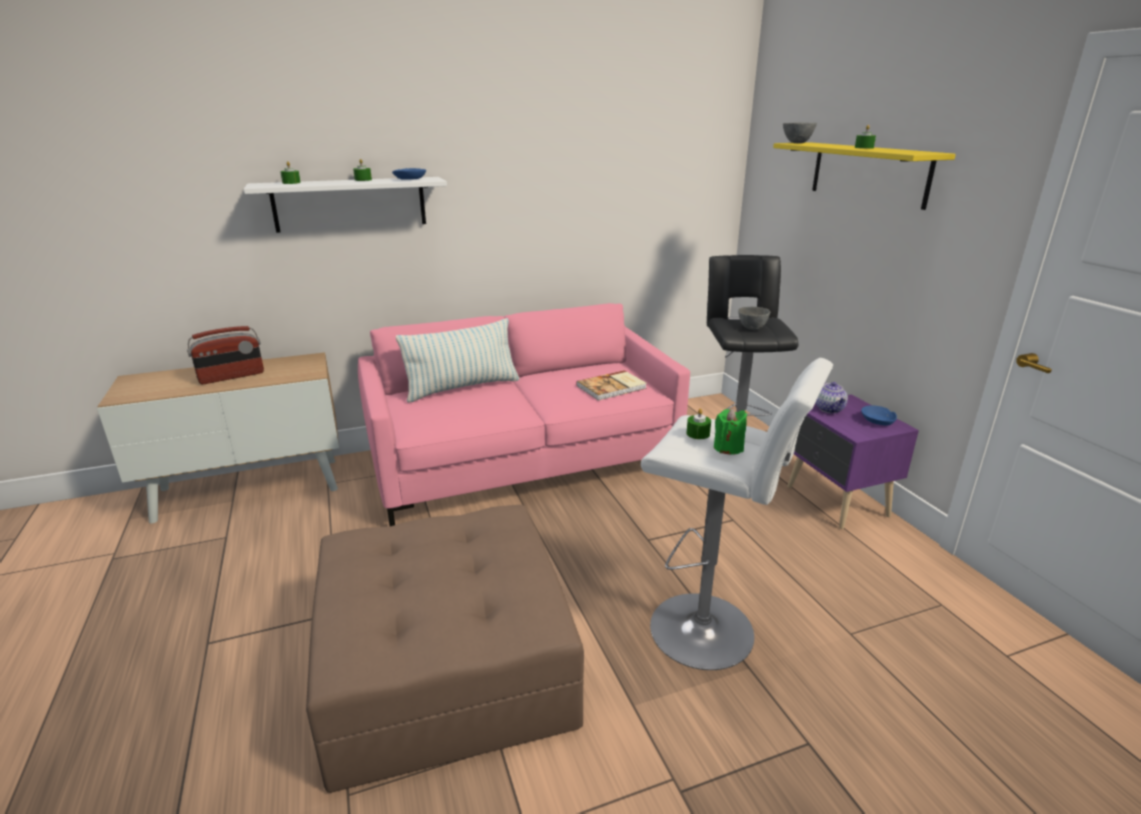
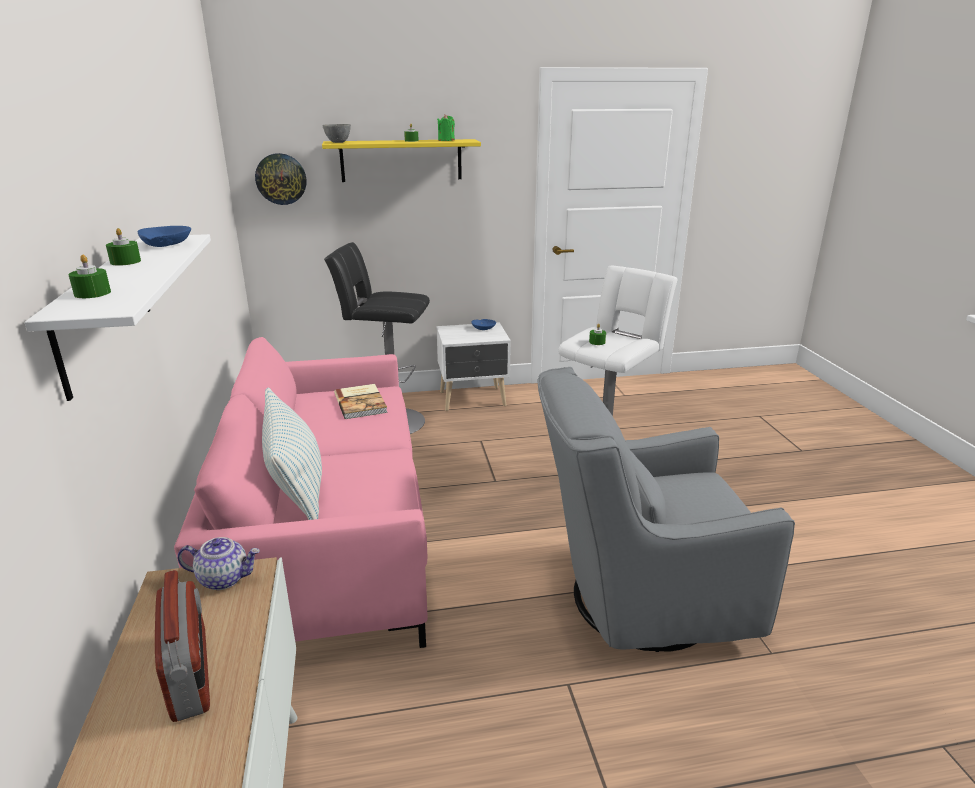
camera: 80 degrees left, 0 degrees up
brown ottoman [306,505,584,793] -> grey armchair [538,367,795,652]
green candle [714,408,747,454] -> green candle moved to [437,114,455,141]
grey bowl [738,307,770,330] -> none
purple nightstand [787,394,919,529] -> white nightstand [436,322,511,411]
teapot [815,381,848,413] -> teapot moved to [177,537,260,590]
none -> wall clock [255,153,306,205]

